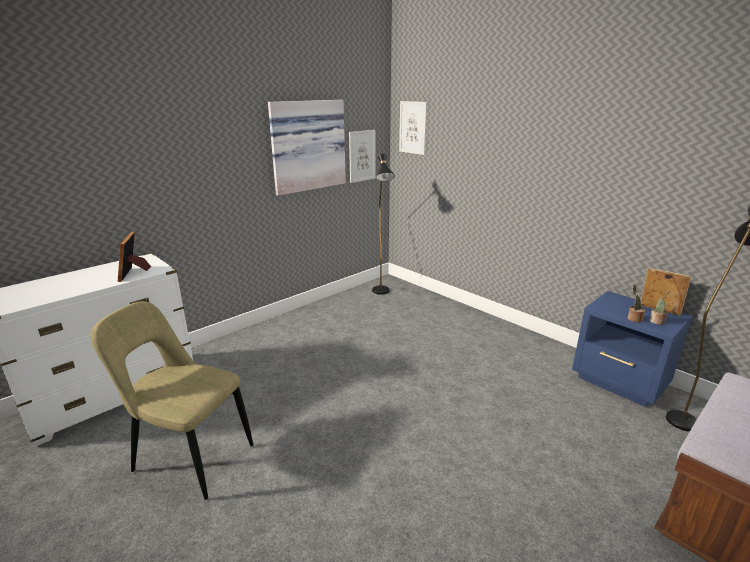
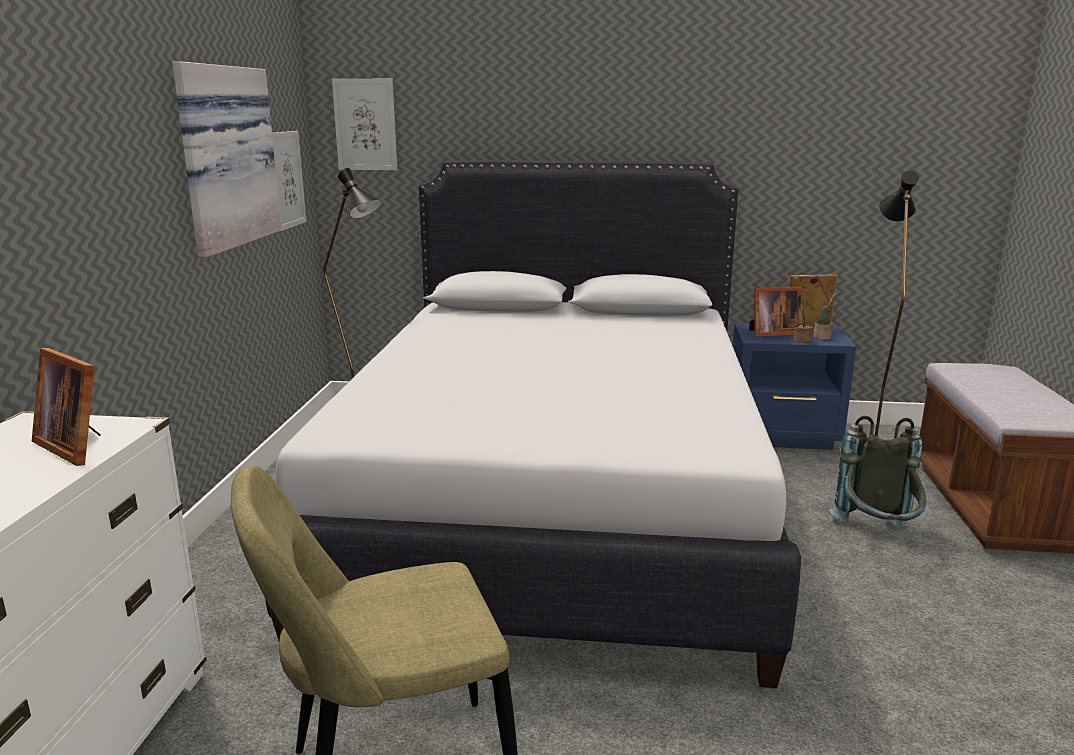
camera: 40 degrees left, 5 degrees down
none -> white bed [265,160,801,688]
none -> picture frame [749,287,802,337]
none -> grey backpack [829,416,926,527]

